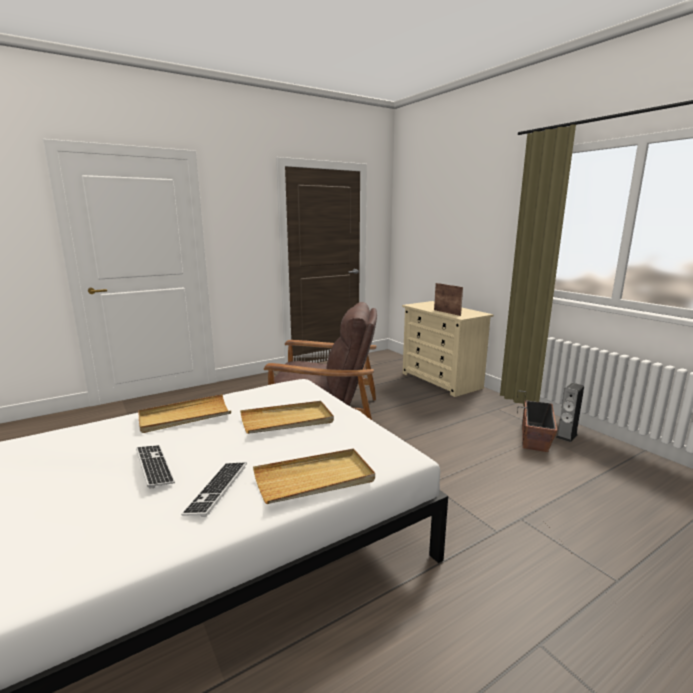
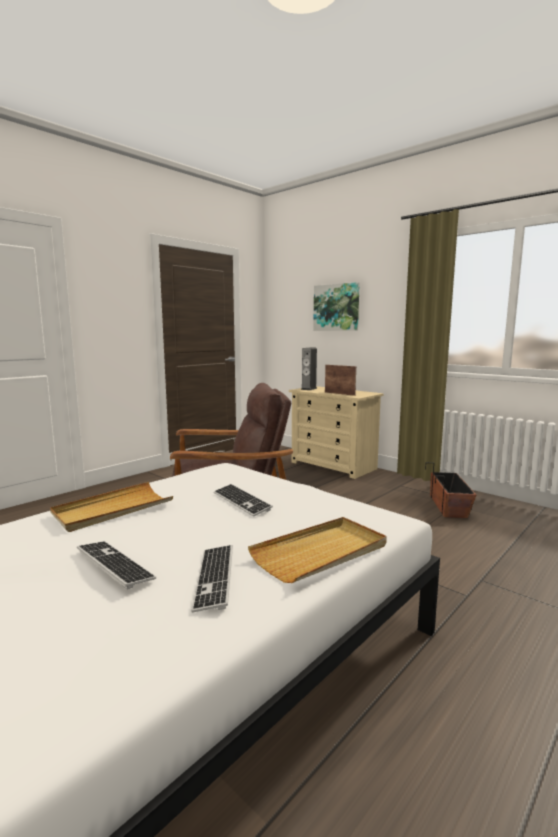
camera: 15 degrees left, 5 degrees down
beige tray [240,401,334,434] -> keyboard [214,484,273,517]
speaker [556,383,584,442] -> speaker moved to [301,348,317,390]
none -> picture [313,282,360,330]

